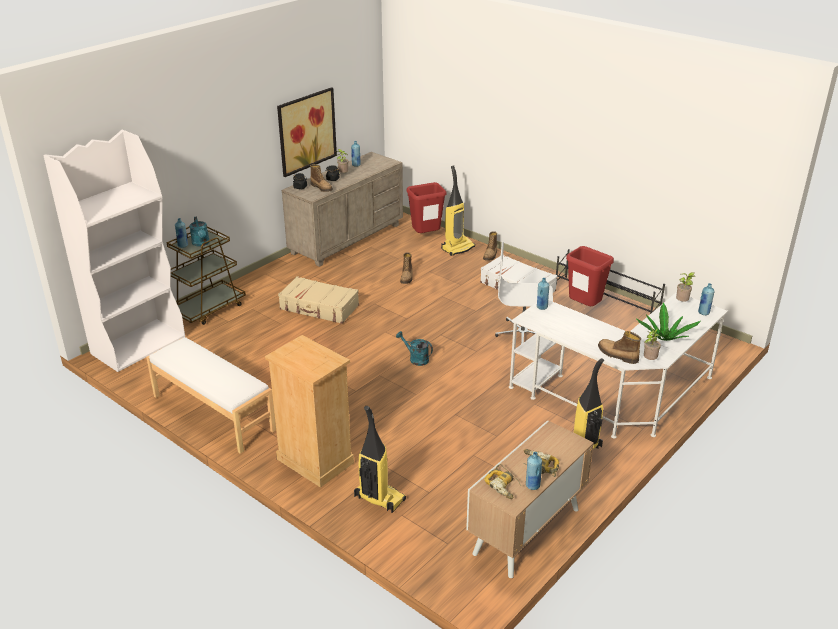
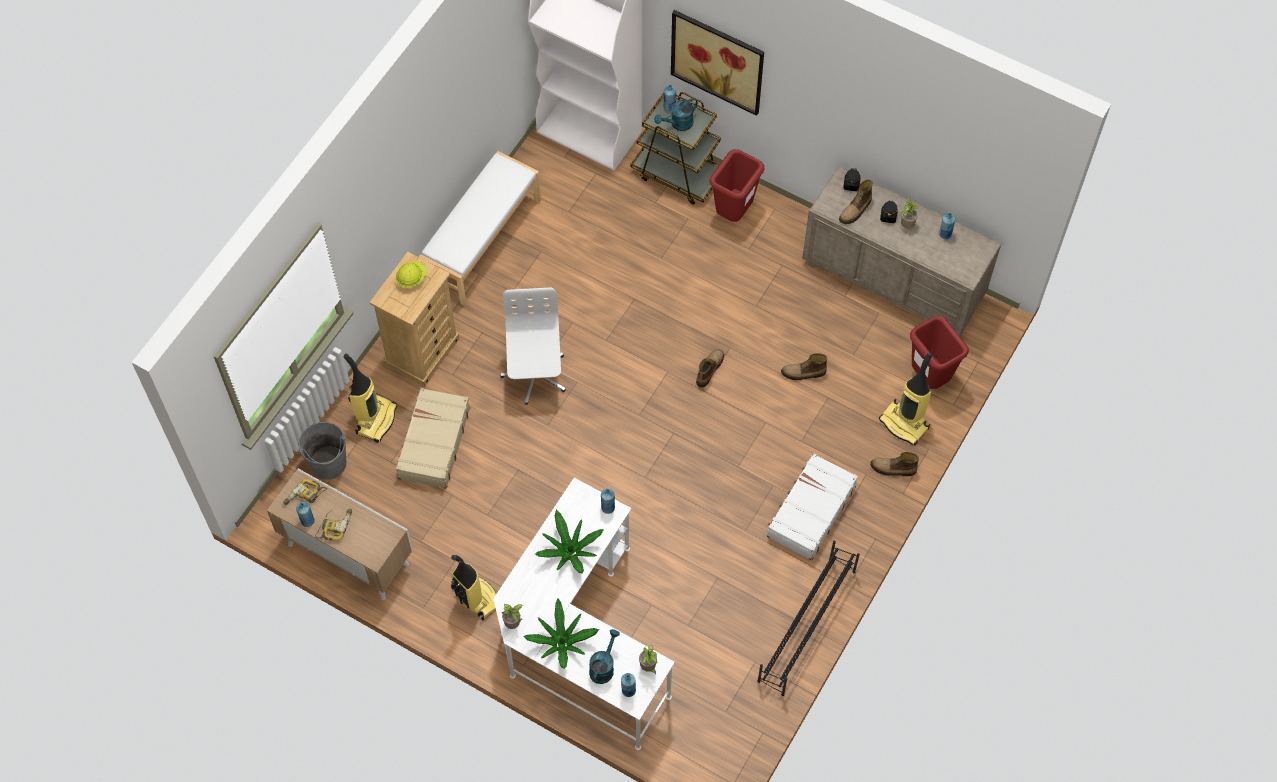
camera: 80 degrees right, 30 degrees up
picture [277,87,337,177] -> picture moved to [671,10,764,116]
beige suitcase [278,276,359,324] -> beige suitcase moved to [396,388,470,489]
turquoise watering can [396,331,433,366] -> turquoise watering can moved to [589,629,620,684]
white office chair [495,242,553,344] -> white office chair moved to [500,287,566,405]
red trash can [566,246,614,306] -> red trash can moved to [710,149,765,222]
boot [598,331,641,364] -> boot moved to [696,349,724,388]
none -> grey bucket [299,422,346,480]
none -> yellow hard hat [396,261,426,288]
none -> potted plant [535,510,604,574]

